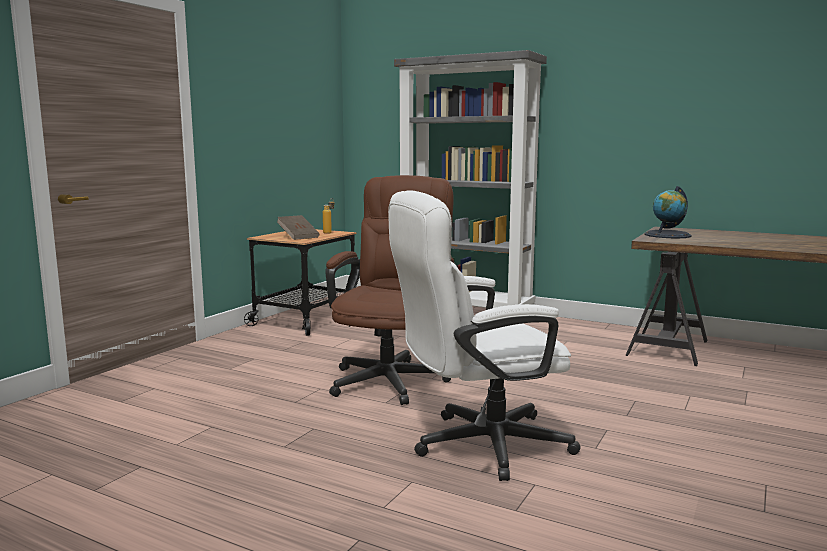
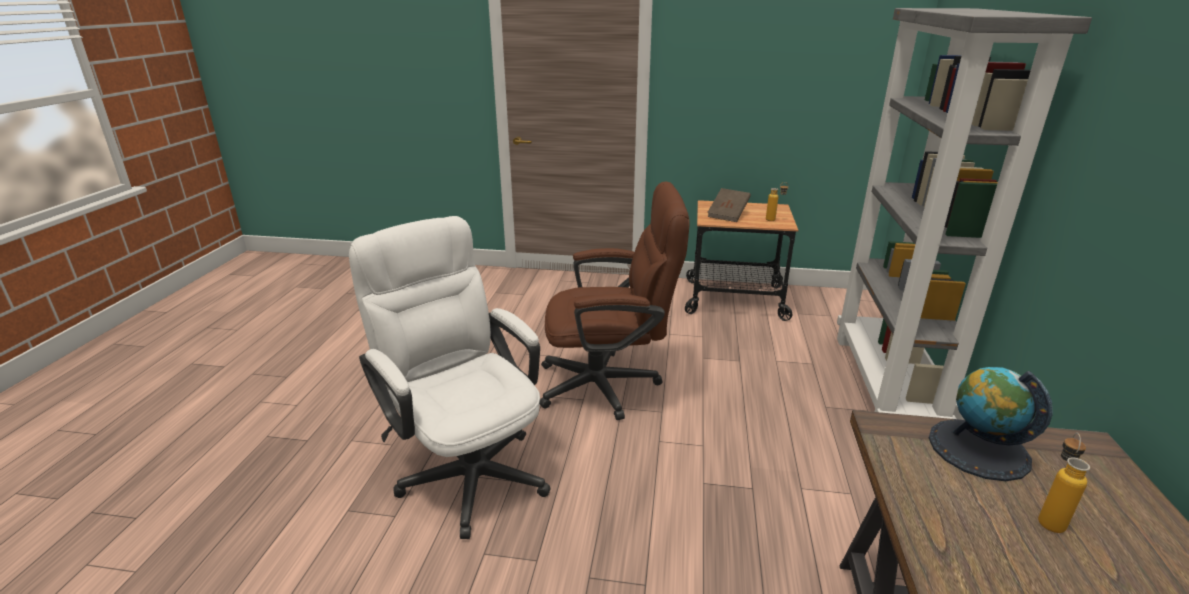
camera: 70 degrees right, 15 degrees up
none -> bottle [1038,433,1090,533]

